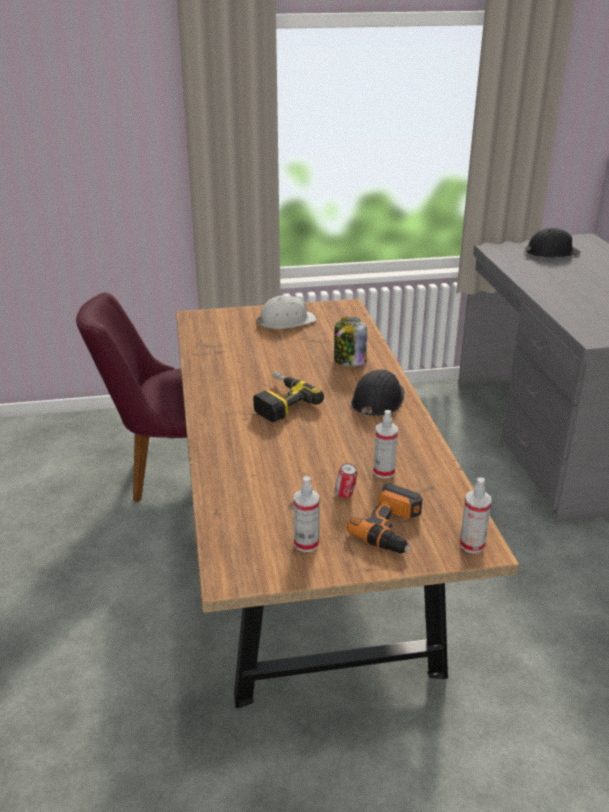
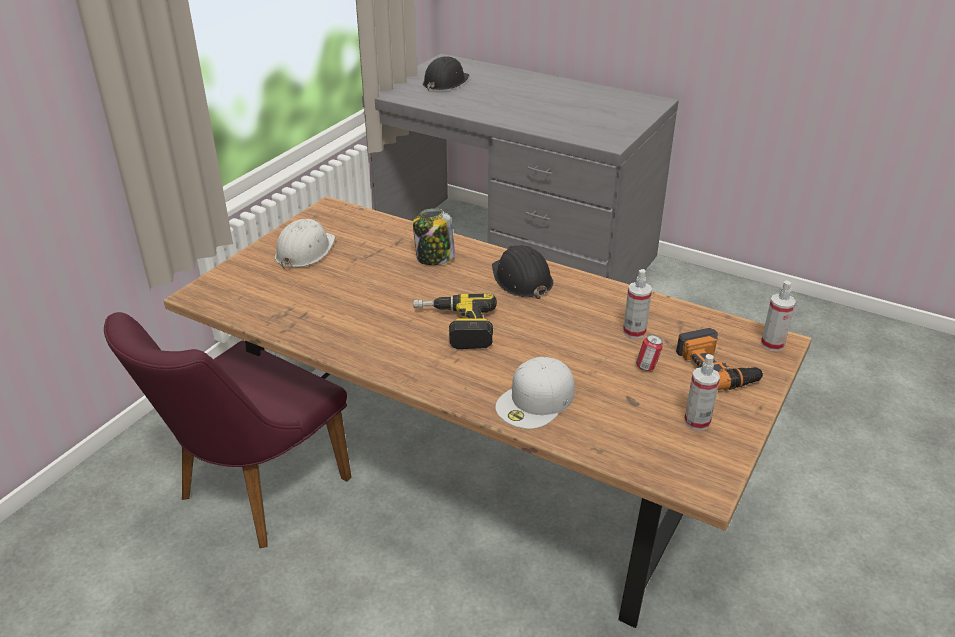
camera: 50 degrees left, 5 degrees up
none -> white cap [495,357,575,429]

